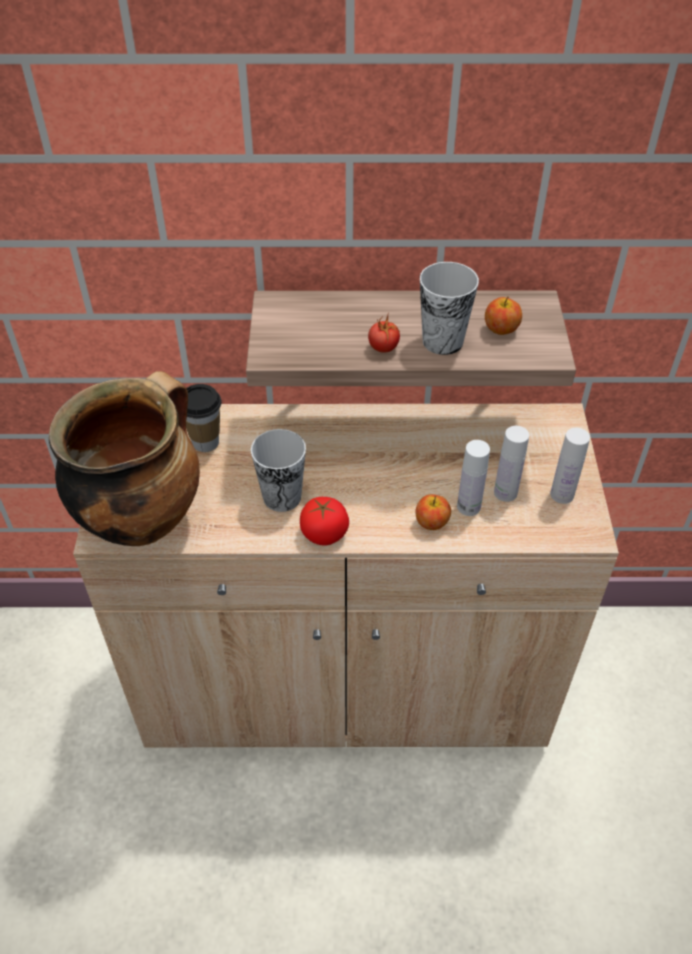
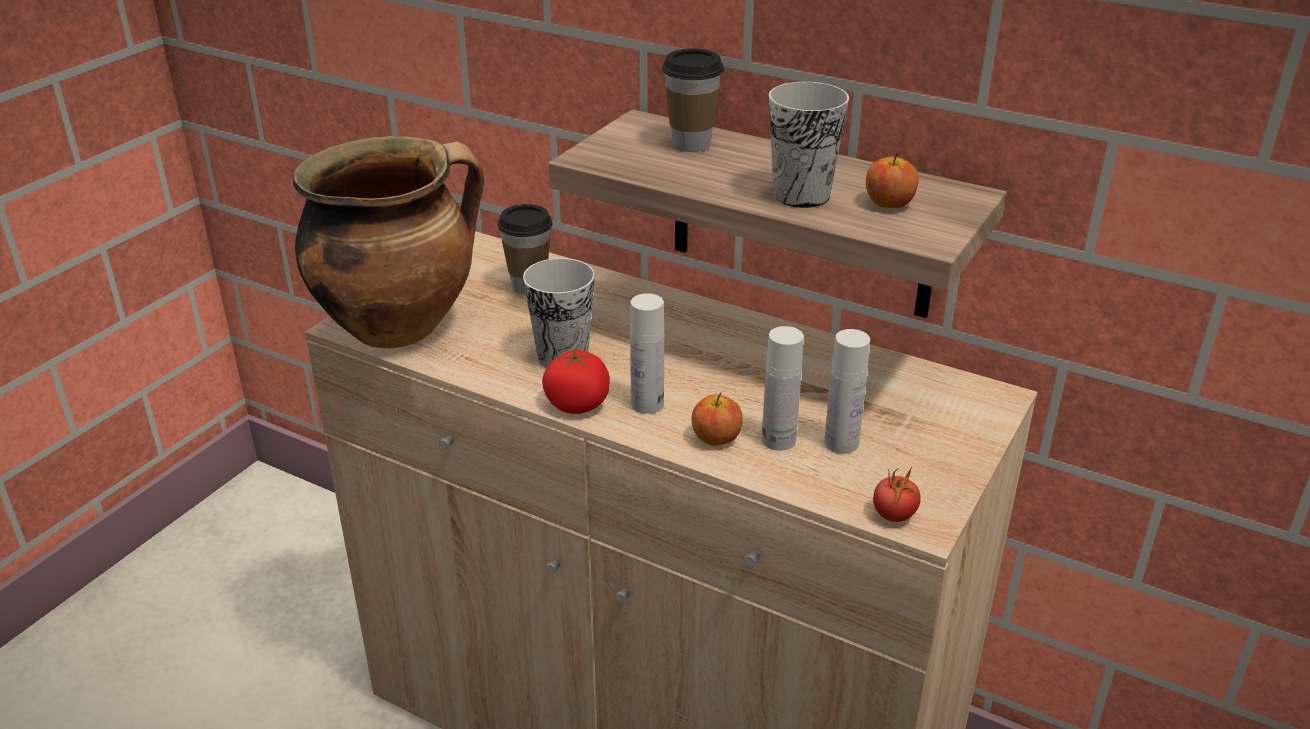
camera: 30 degrees right, 15 degrees down
tomato [368,315,400,353] -> tomato moved to [873,466,921,522]
white bottle [550,428,590,504] -> white bottle moved to [630,293,664,414]
none -> cup [662,49,724,152]

